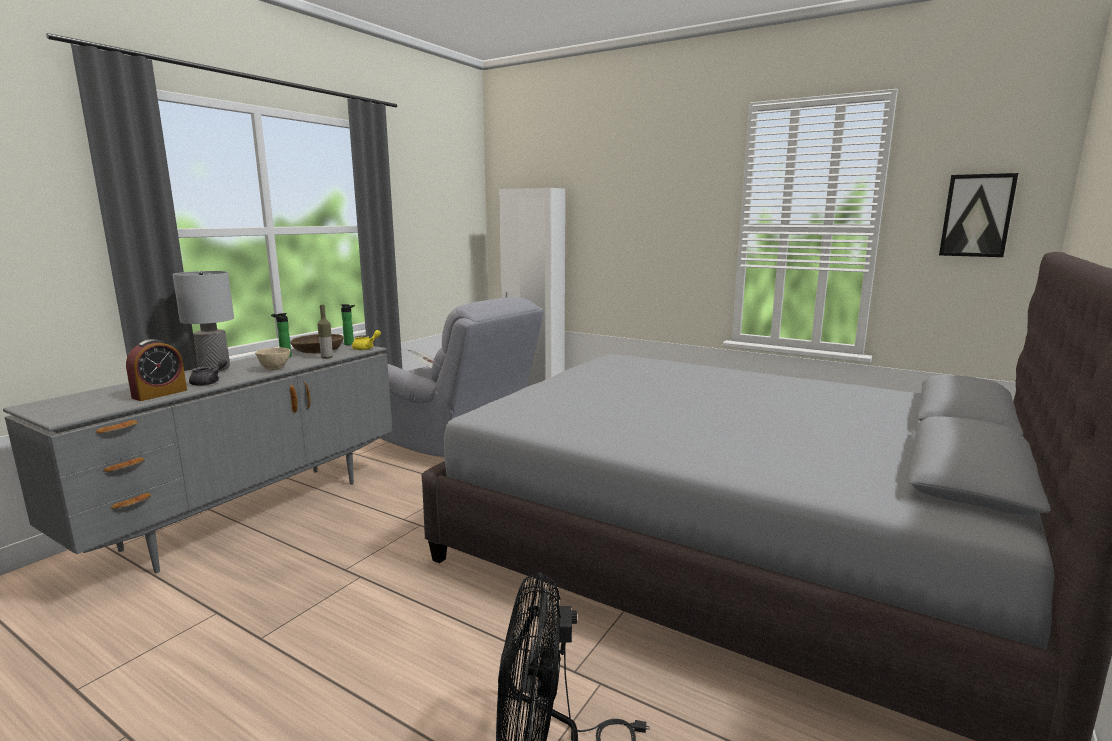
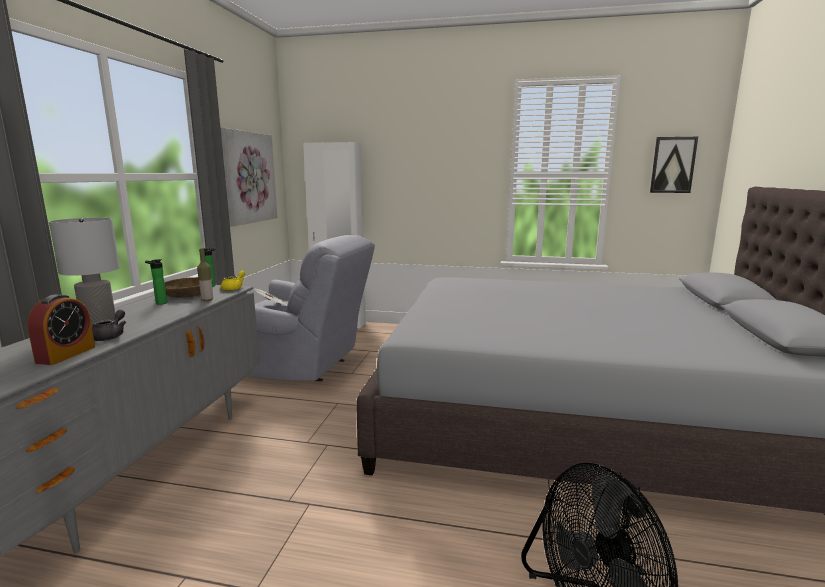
camera: 20 degrees left, 0 degrees up
beige bowl [255,348,290,370] -> none
none -> picture [221,128,278,226]

